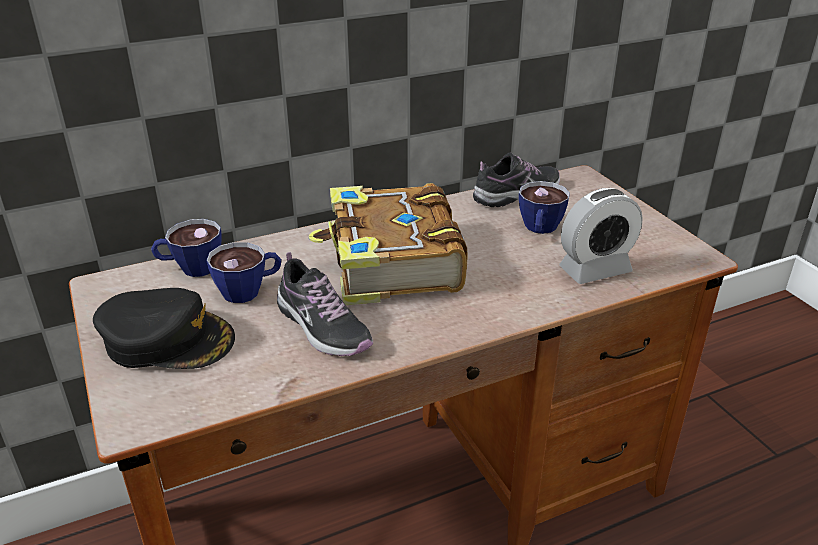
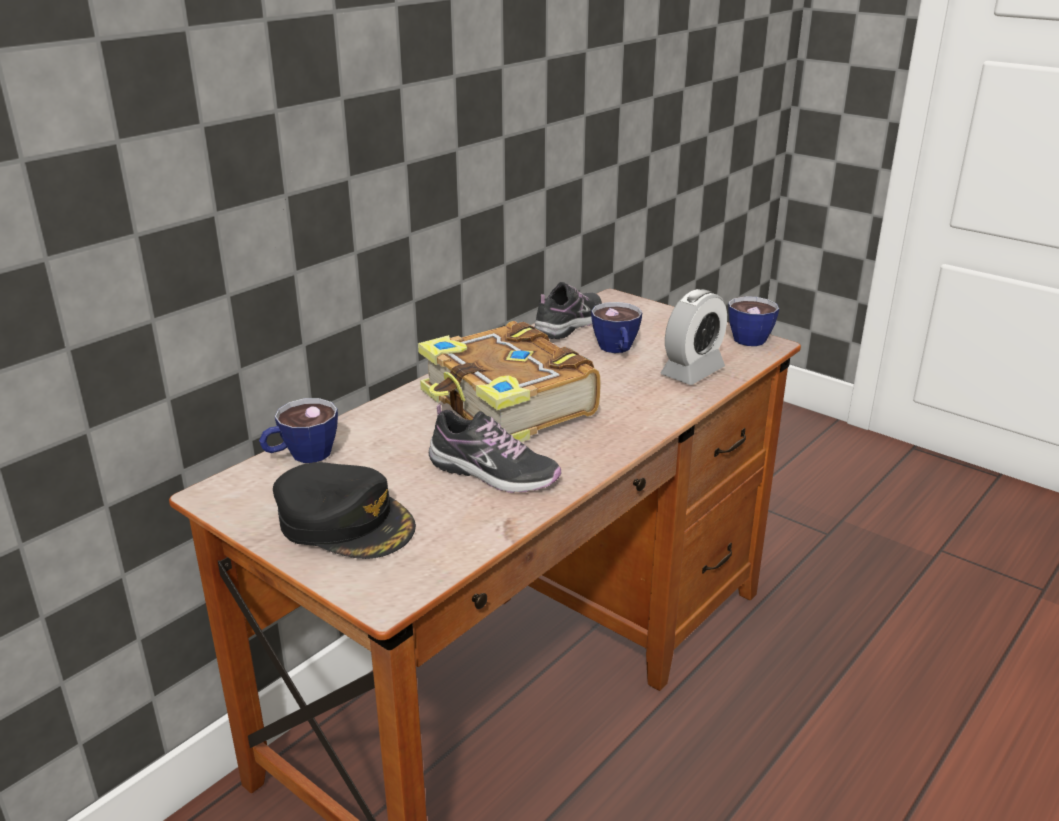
camera: 25 degrees left, 5 degrees down
black cap [93,288,235,369] -> black cap turned 45 degrees clockwise [273,462,416,559]
cup [206,242,281,303] -> cup moved to [728,296,779,346]

